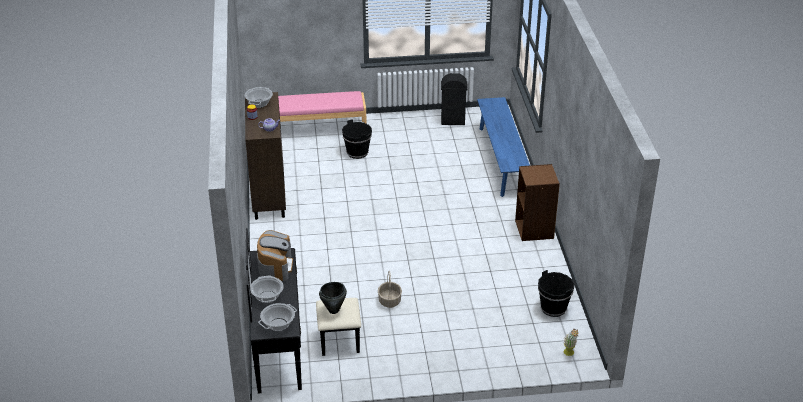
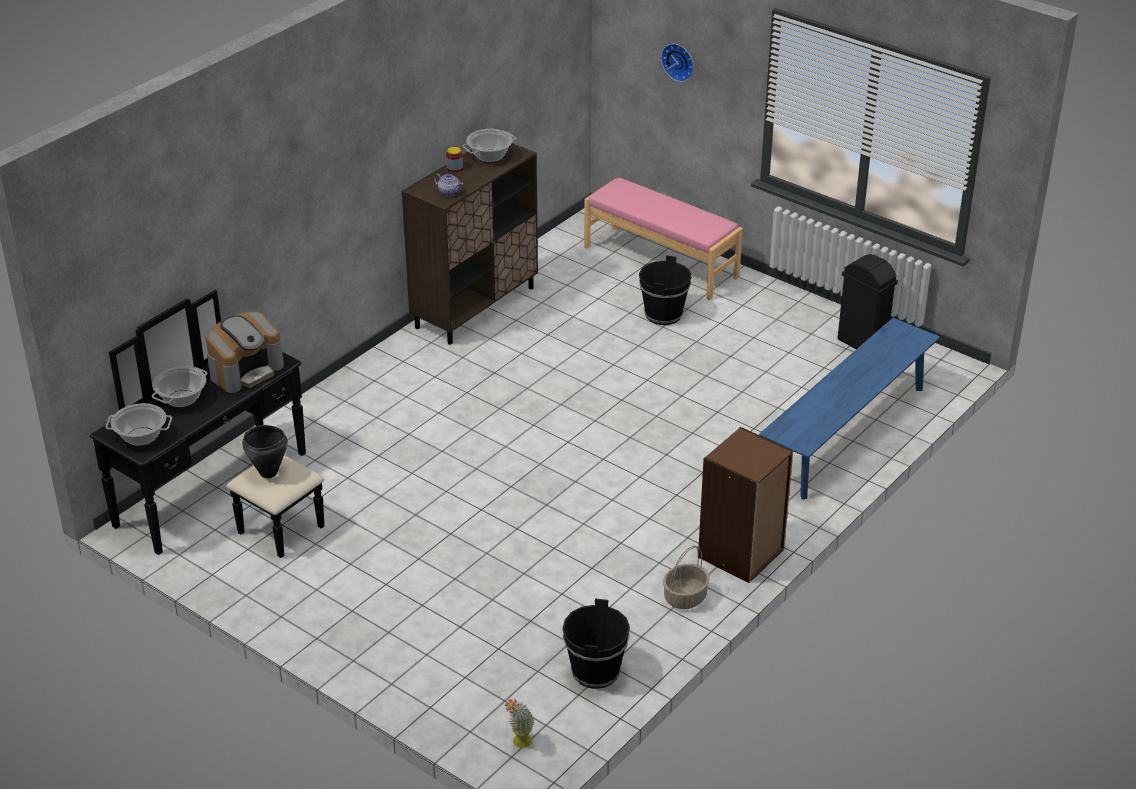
camera: 45 degrees right, 0 degrees up
basket [378,271,402,308] -> basket moved to [663,545,710,609]
none -> wall clock [661,44,694,82]

